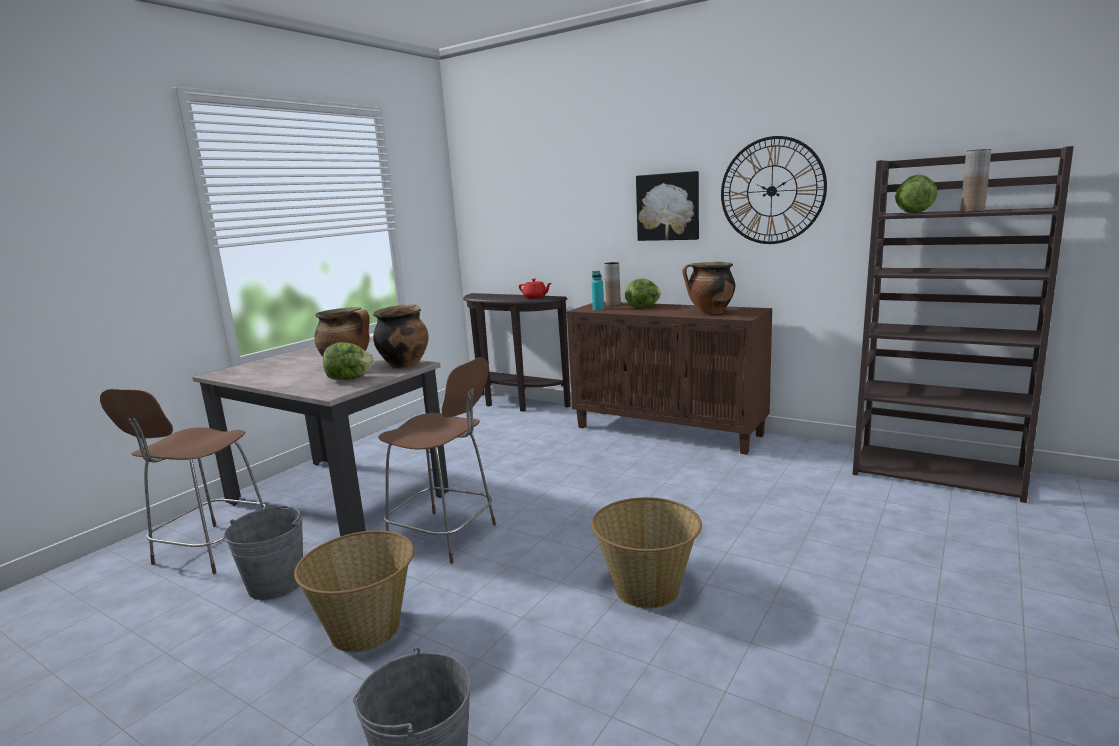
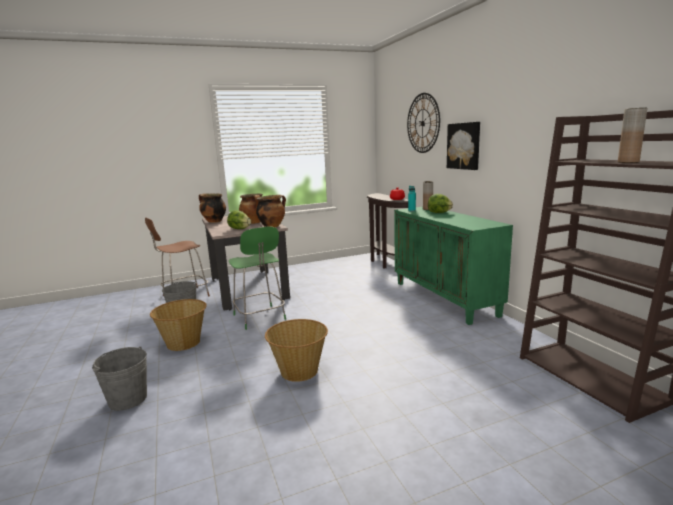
camera: 35 degrees right, 0 degrees up
brown chair [378,357,496,564] -> green chair [229,226,286,330]
brown cabinet [567,302,772,455] -> green cabinet [394,207,513,325]
cooking pot [682,262,735,314] -> cooking pot moved to [199,193,226,223]
wall clock [721,136,827,244] -> wall clock moved to [407,93,440,153]
lettuce [895,174,938,214] -> none

